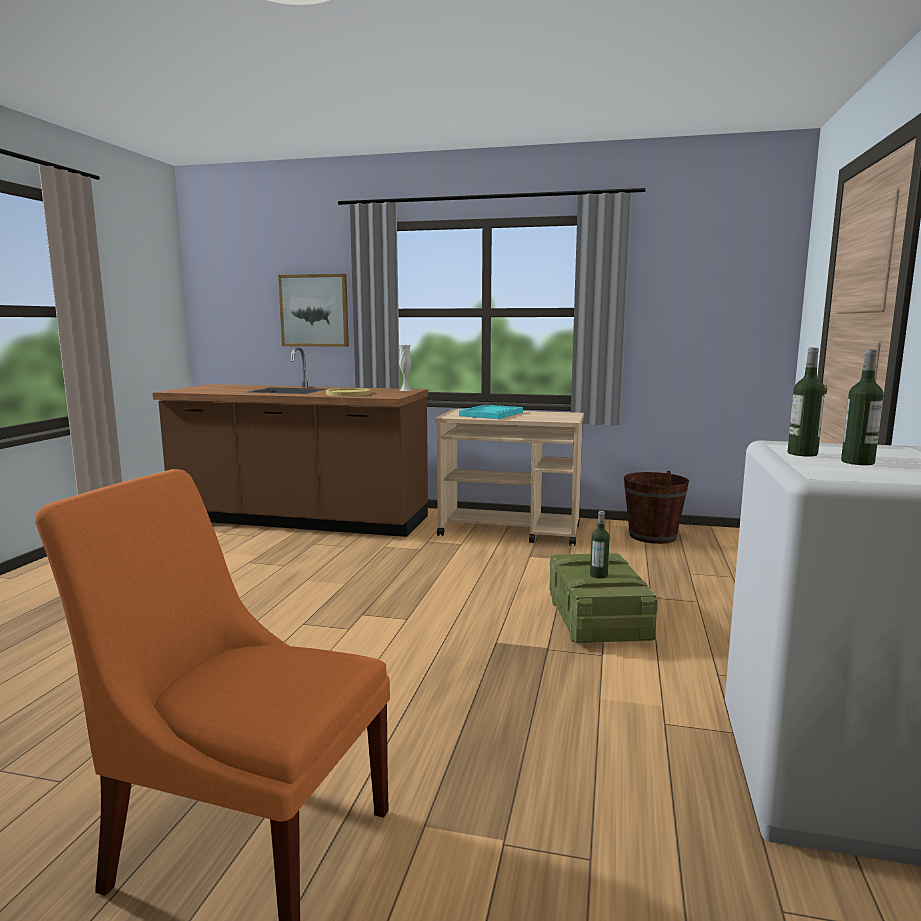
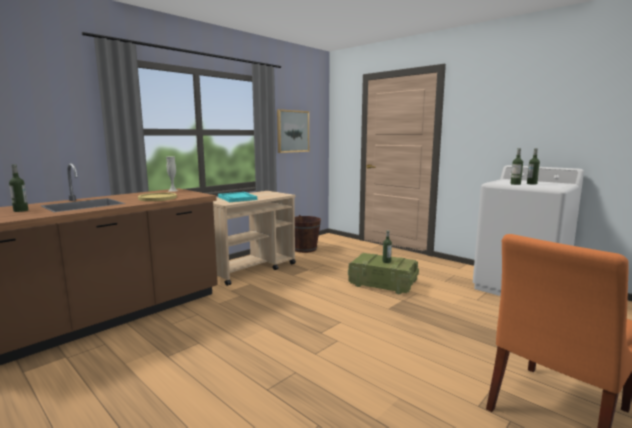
camera: 60 degrees left, 0 degrees up
picture [278,274,349,347] -> picture moved to [277,109,309,153]
none -> bottle [9,165,28,212]

